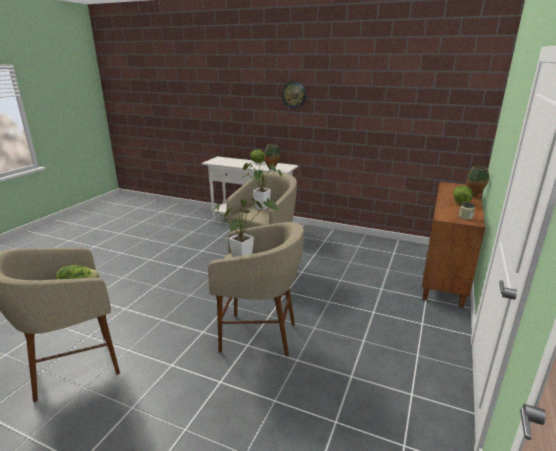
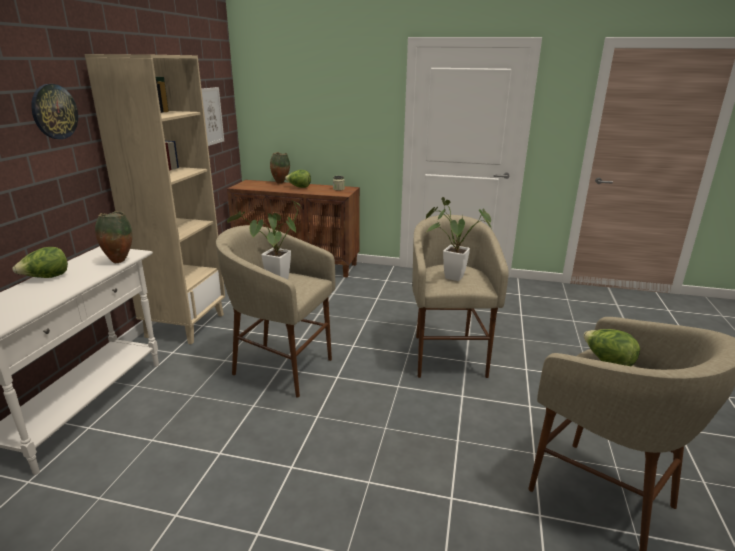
camera: 100 degrees left, 0 degrees up
none -> beige bookcase [84,54,225,344]
none -> picture [202,87,224,146]

